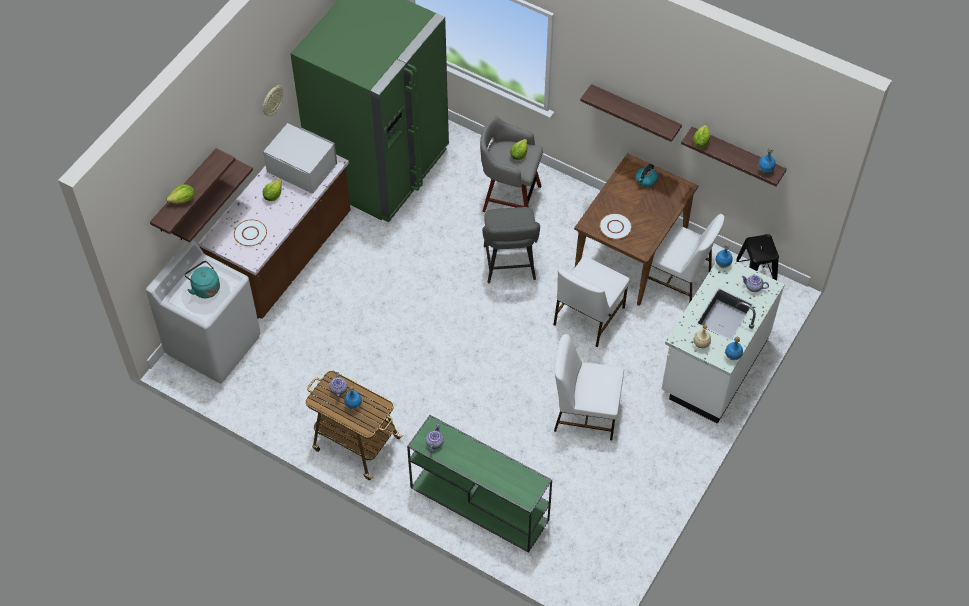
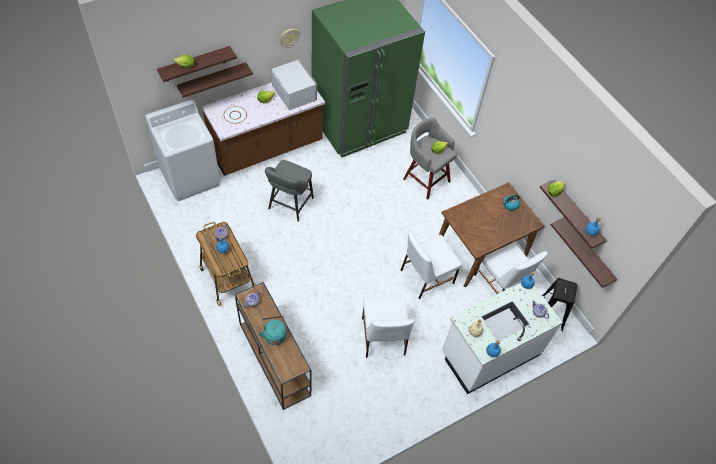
camera: 25 degrees right, 0 degrees up
turquoise kettle [184,261,220,298] -> turquoise kettle moved to [258,316,287,345]
green console table [407,415,552,553] -> brown console table [235,282,312,410]
grey stool [482,207,540,283] -> grey stool moved to [265,160,314,222]
white chair [554,334,624,440] -> white chair turned 135 degrees counterclockwise [362,297,414,358]
shelf [580,84,682,142] -> shelf moved to [551,217,617,288]
white plate [599,213,632,239] -> none

